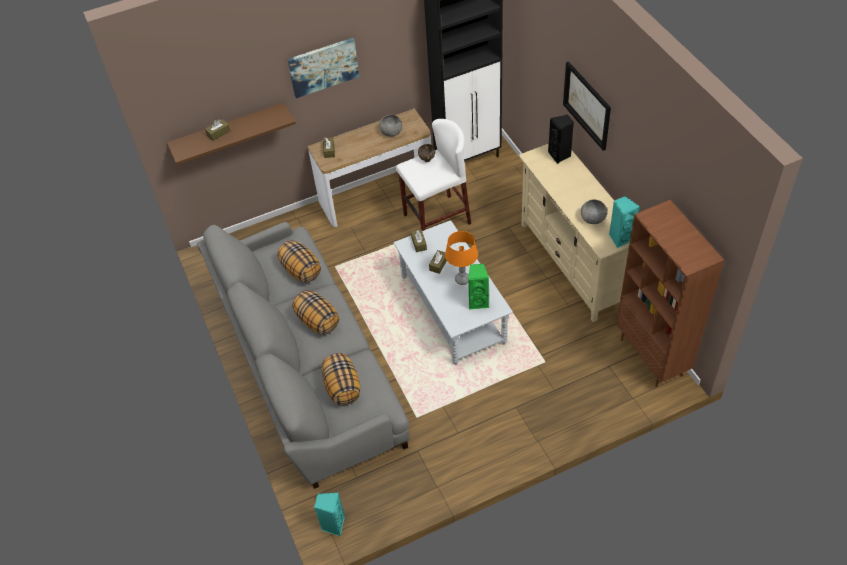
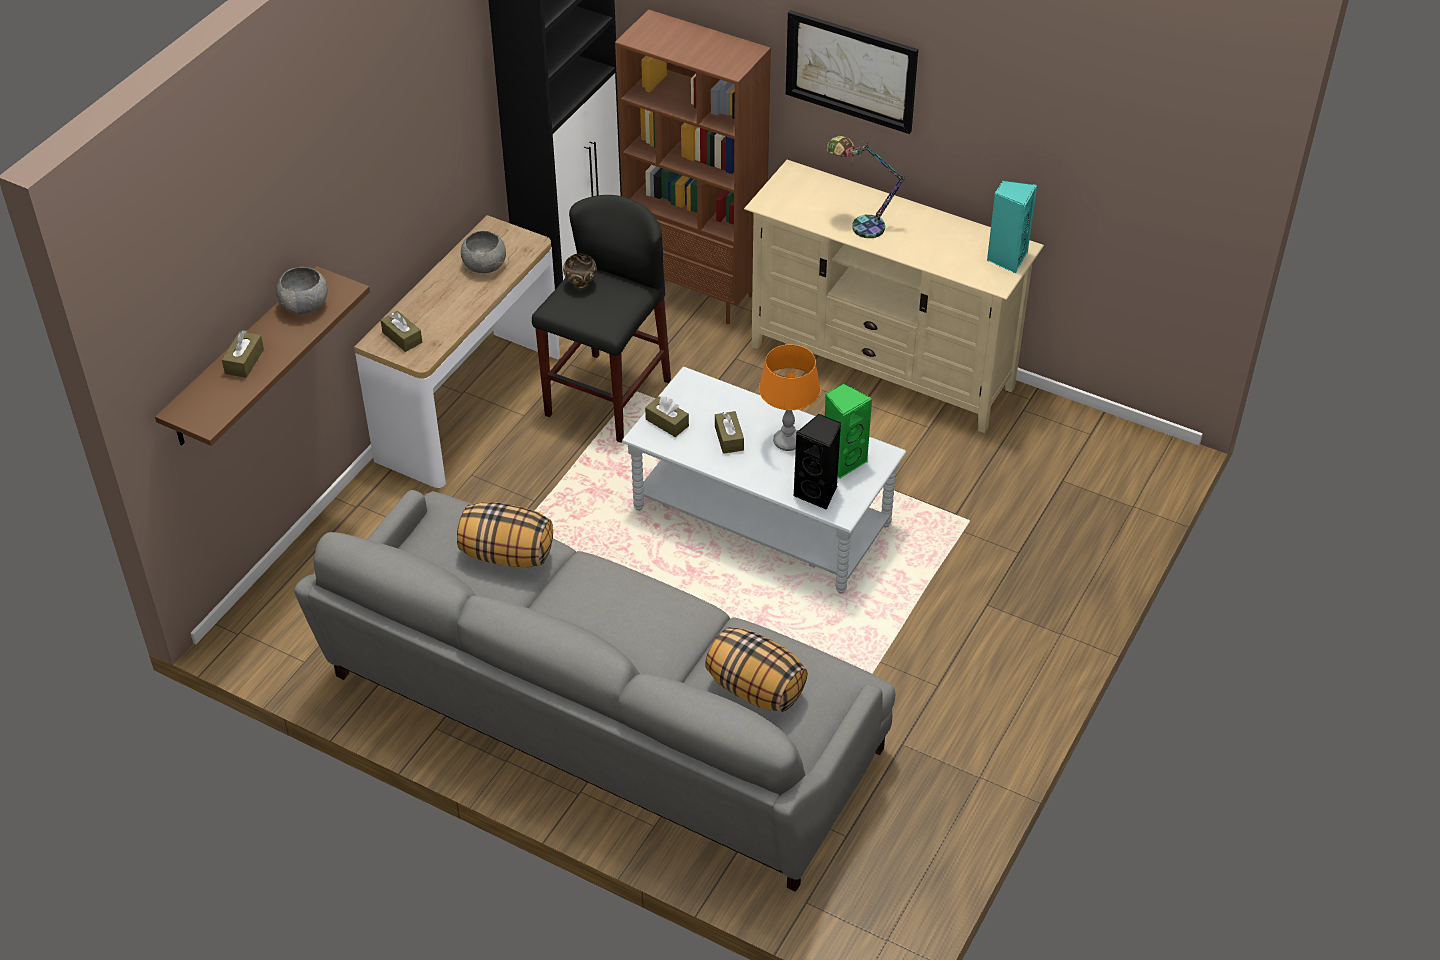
camera: 40 degrees left, 5 degrees down
picture [287,38,359,98] -> none
pillow [293,290,339,335] -> none
turquoise speaker [314,493,345,536] -> none
white stool [396,119,471,231] -> black stool [532,195,671,443]
black speaker [548,115,574,164] -> black speaker moved to [794,414,841,510]
grey bowl [581,199,607,224] -> grey bowl moved to [276,267,328,314]
brown bookcase [616,200,724,387] -> brown bookcase moved to [615,9,771,324]
none -> table lamp [826,136,908,238]

